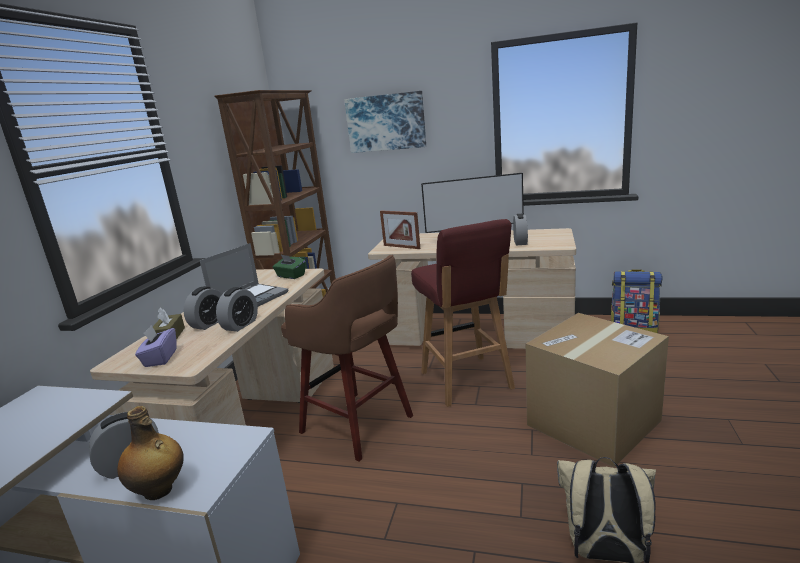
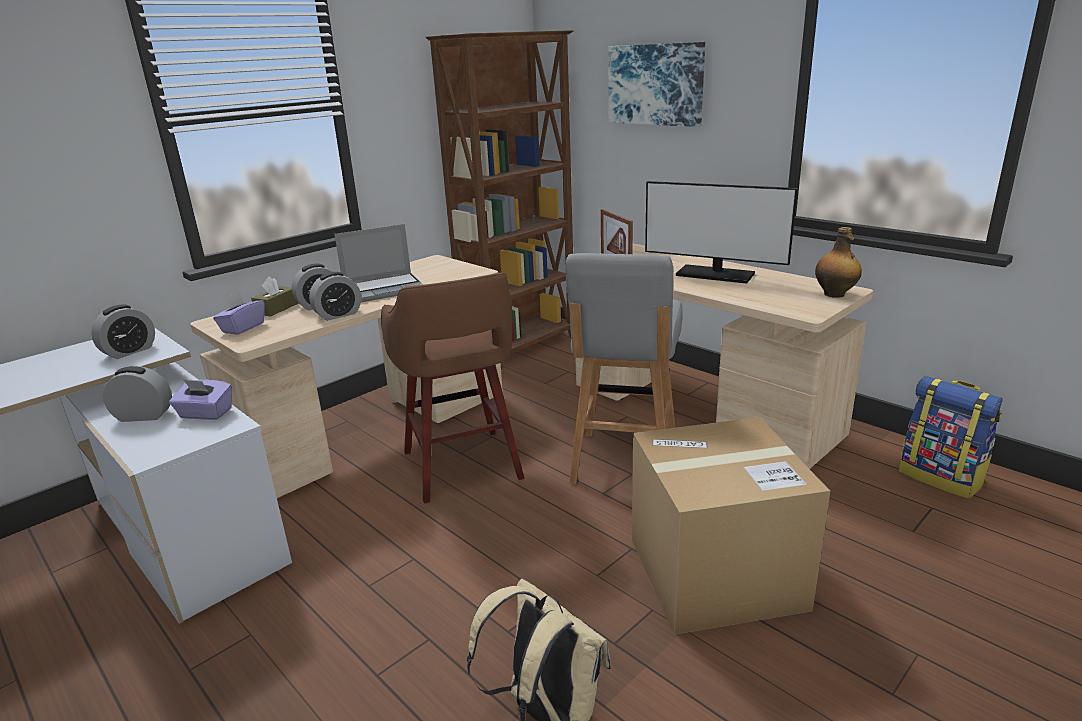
camera: 30 degrees right, 5 degrees up
bottle [117,406,184,500] -> bottle moved to [815,227,862,298]
green tissue box [273,255,306,279] -> none
red stool [411,219,515,407] -> grey stool [565,253,683,484]
alarm clock [513,214,528,245] -> alarm clock moved to [91,305,155,359]
none -> purple tissue box [169,380,232,420]

